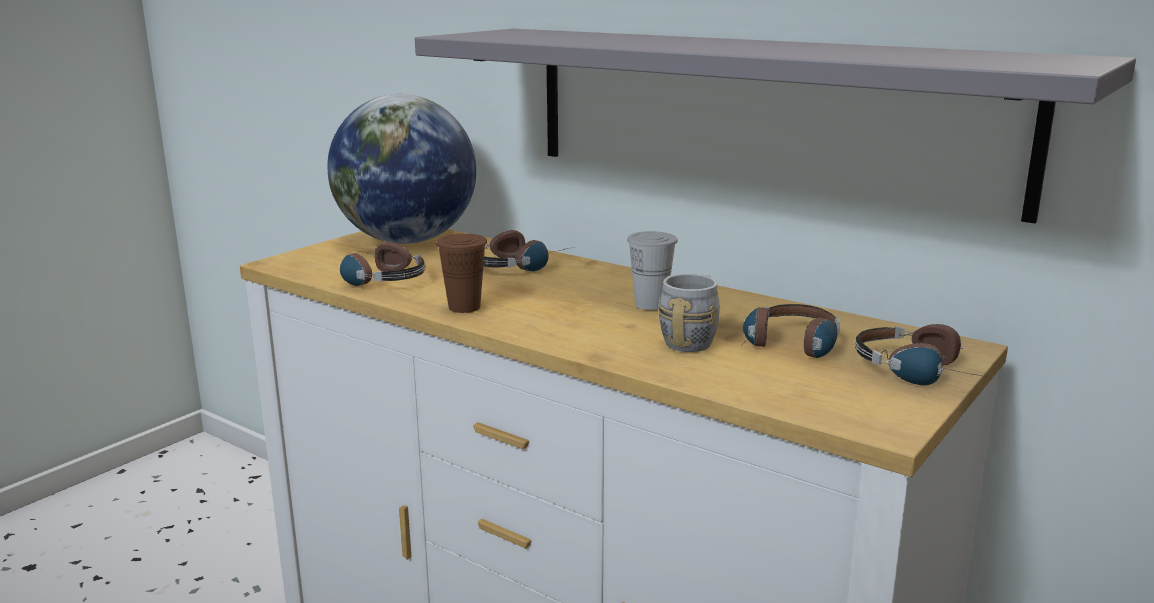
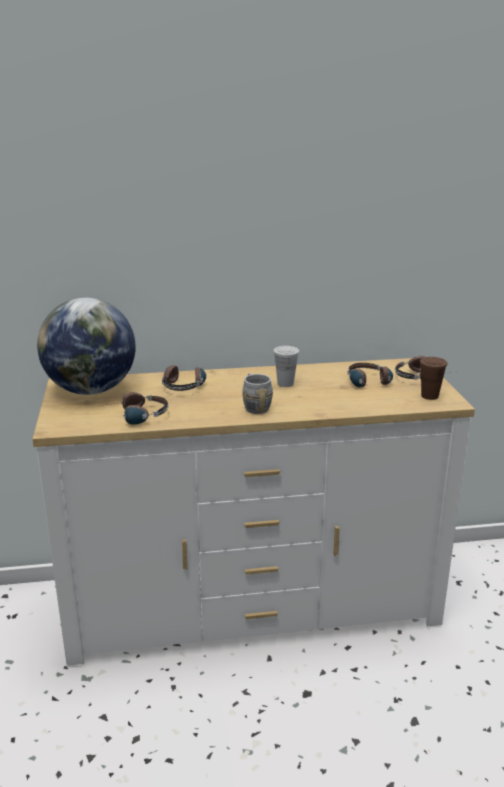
camera: 45 degrees left, 5 degrees up
grey shelf [415,29,1136,224] -> none
brown cup [436,234,487,313] -> brown cup moved to [420,357,448,400]
grey mug [659,273,720,352] -> grey mug moved to [243,373,273,414]

